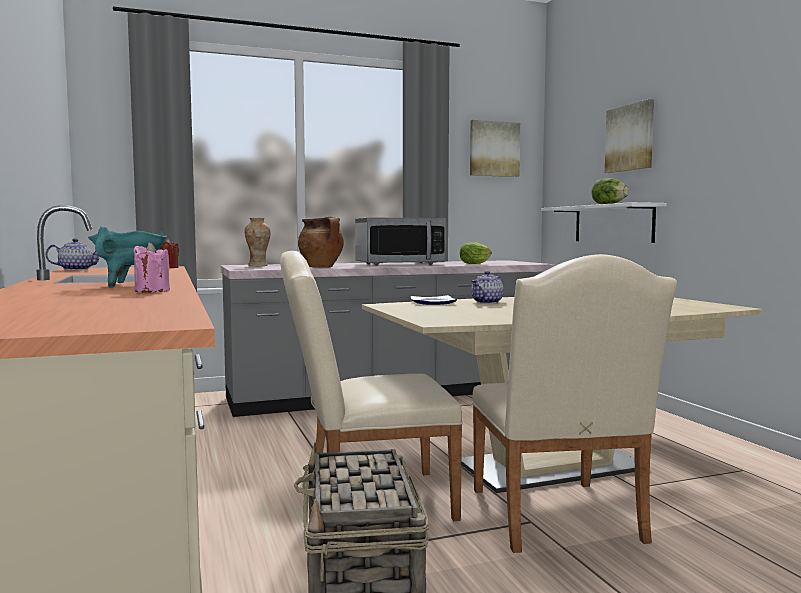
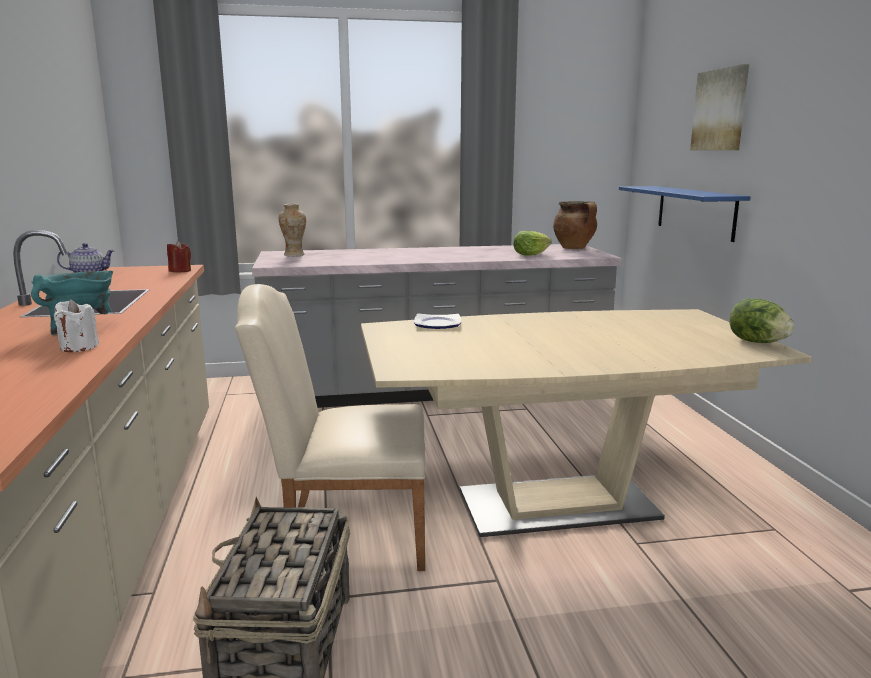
camera: 10 degrees right, 10 degrees up
pink candle [133,242,170,293] -> white candle [54,299,99,352]
cooking pot [298,217,344,268] -> cooking pot moved to [553,201,597,249]
microwave [355,218,446,266] -> none
picture [470,120,520,177] -> none
teapot [471,271,504,304] -> none
beige chair [472,254,677,553] -> none
white shelf [541,202,667,243] -> blue shelf [619,186,750,242]
lettuce [591,178,629,204] -> lettuce moved to [729,298,795,343]

